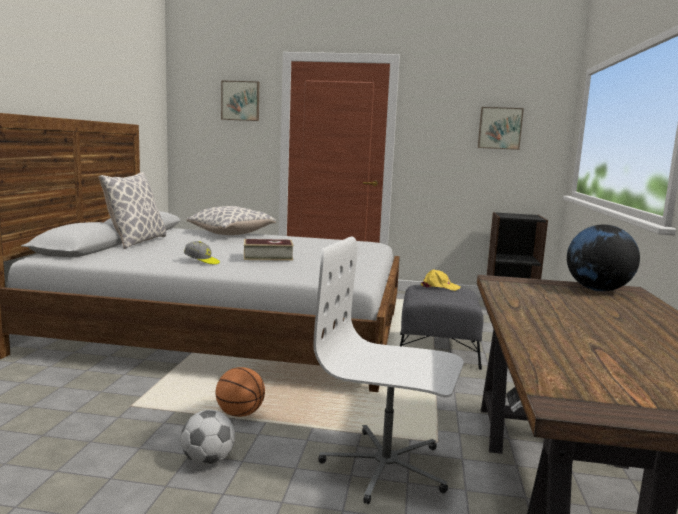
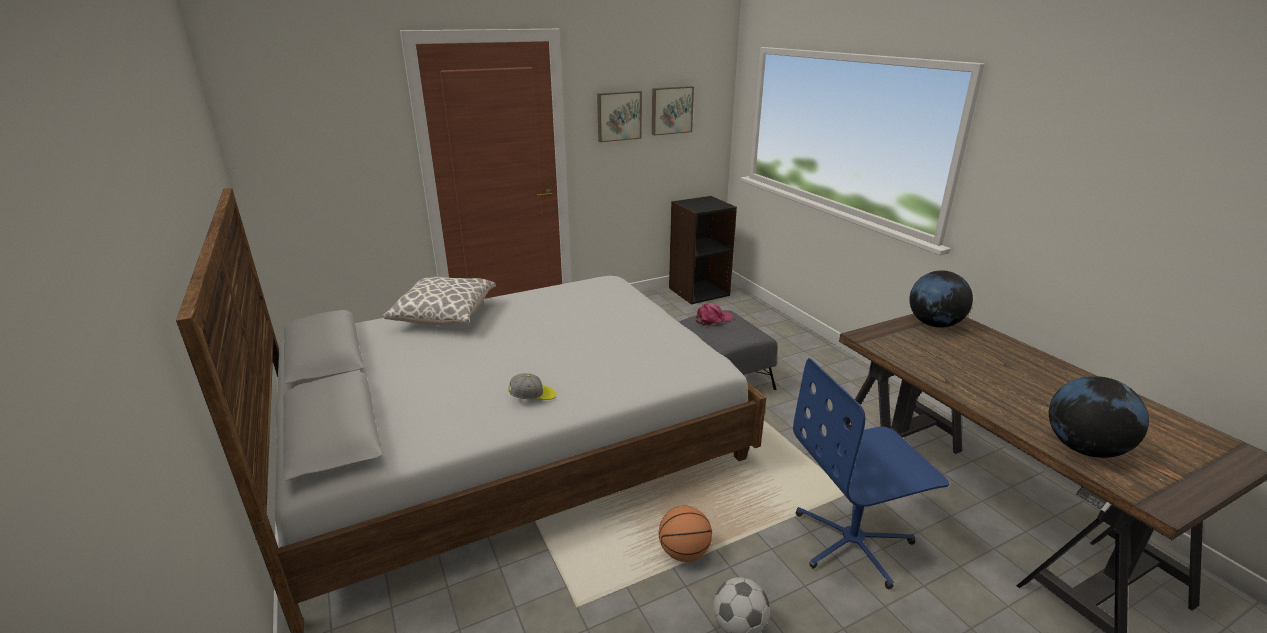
camera: 35 degrees left, 15 degrees up
pillow [98,172,166,249] -> none
picture [221,80,259,121] -> picture moved to [597,91,642,142]
book [244,239,294,261] -> none
white office chair [313,236,464,504] -> blue office chair [793,358,949,589]
yellow cap [421,269,460,291] -> pink cap [696,303,733,326]
none -> globe [1049,376,1149,458]

